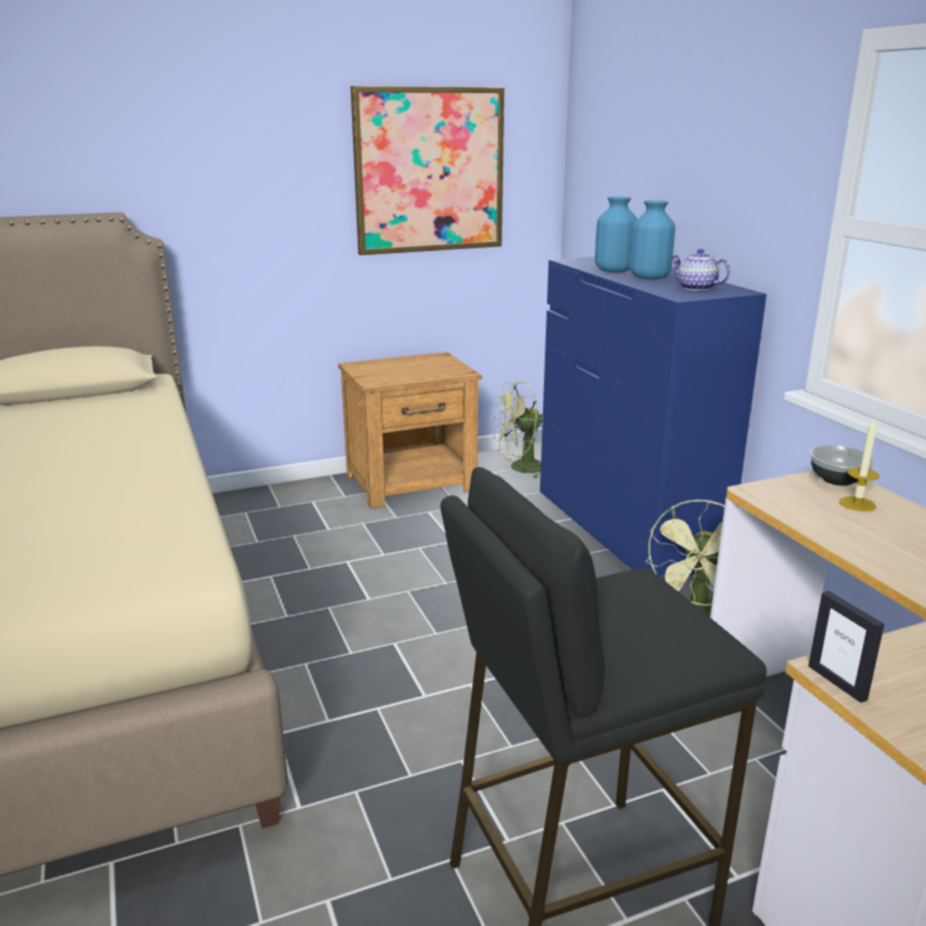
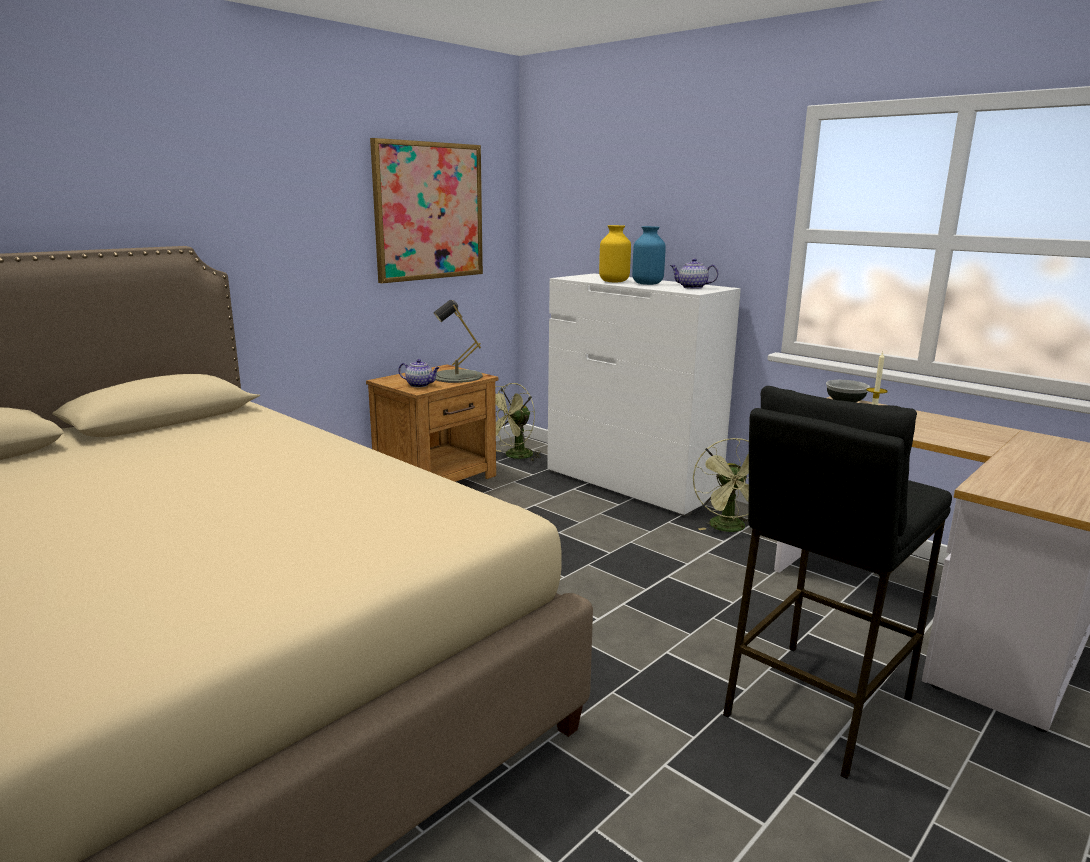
camera: 25 degrees left, 5 degrees down
blue dresser [540,257,767,580] -> white dresser [547,273,741,517]
blue vase [595,197,637,273] -> yellow vase [599,225,631,282]
picture frame [808,591,884,703] -> none
none -> teapot [398,359,440,387]
none -> grey table lamp [434,300,483,383]

